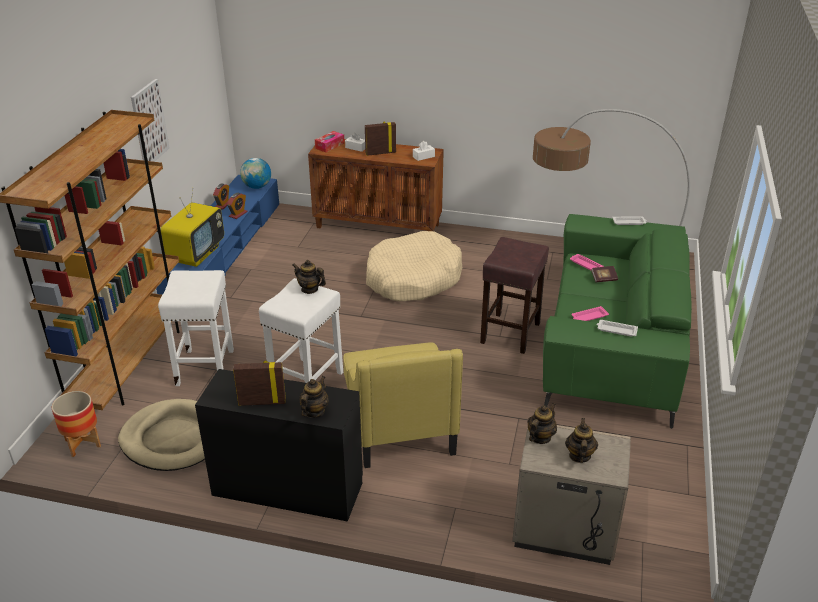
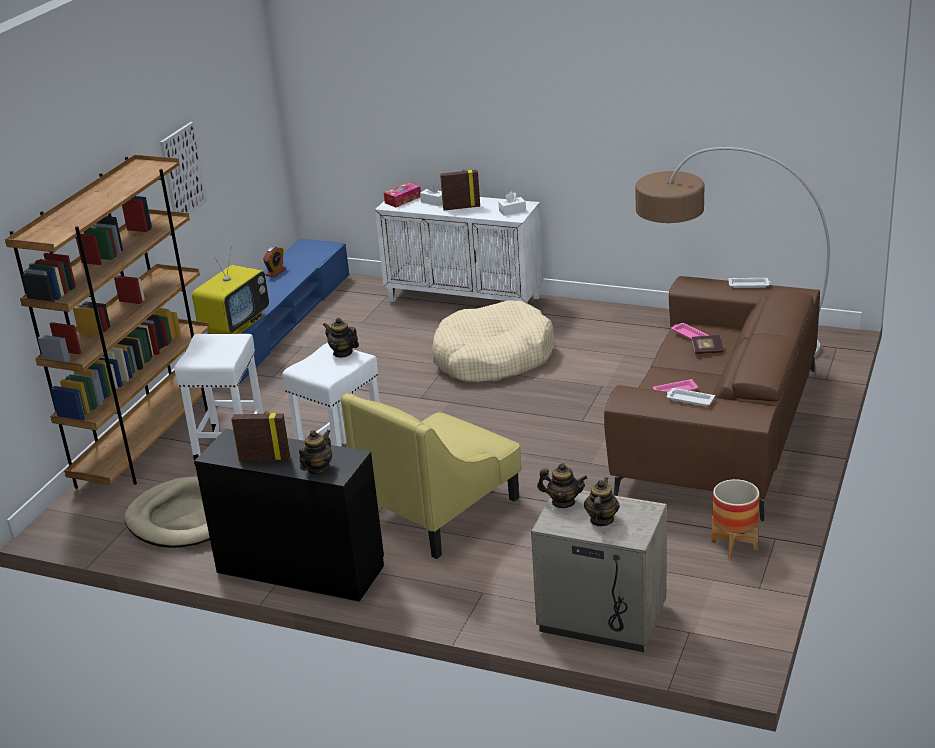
camera: 10 degrees right, 5 degrees down
planter [52,391,101,457] -> planter moved to [711,479,760,559]
alarm clock [227,193,247,219] -> none
globe [240,158,271,189] -> none
brown cabinet [308,139,444,231] -> white cabinet [375,197,543,303]
yellow armchair [343,342,463,468] -> yellow armchair turned 45 degrees clockwise [341,393,522,559]
brown stool [480,237,549,354] -> none
teapot [528,403,557,444] -> teapot turned 60 degrees clockwise [537,463,588,508]
green sofa [543,214,692,429] -> brown sofa [604,276,820,521]

